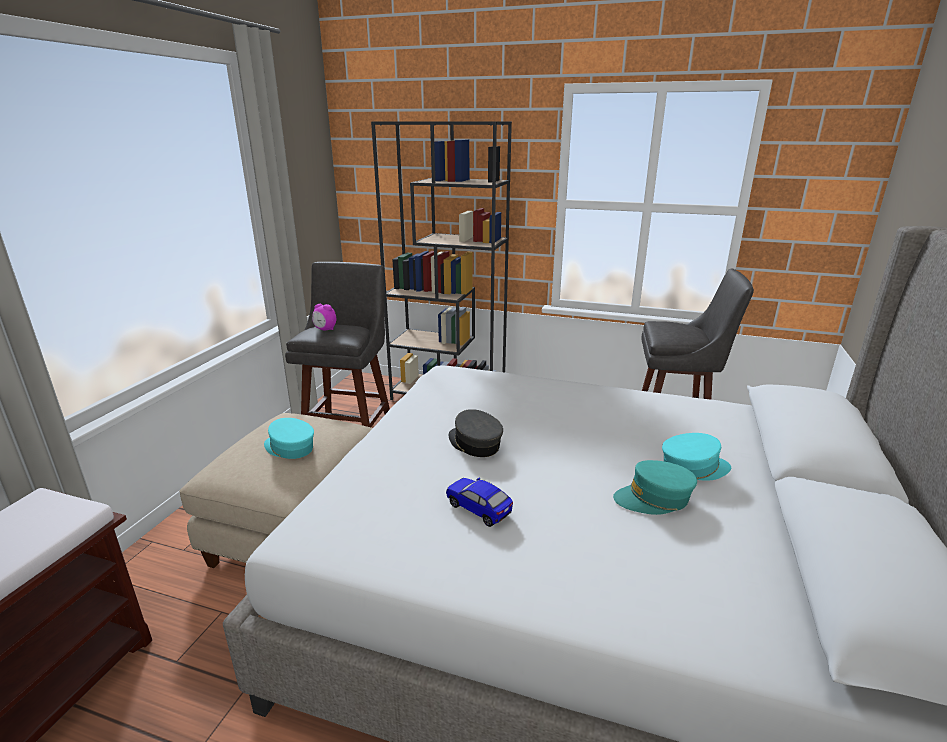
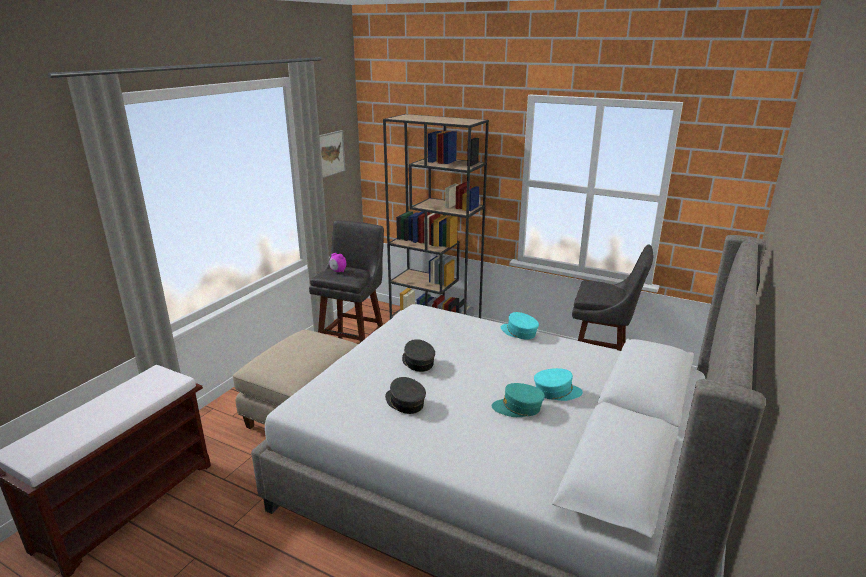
camera: 10 degrees right, 0 degrees up
turquoise cap [264,418,314,459] -> turquoise cap moved to [501,312,539,340]
toy car [446,478,513,527] -> grey cap [385,377,426,414]
none -> picture [319,130,346,178]

